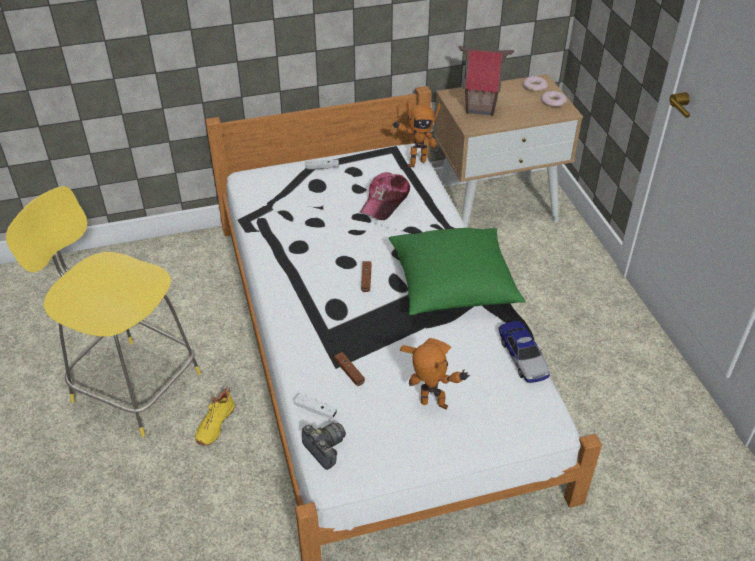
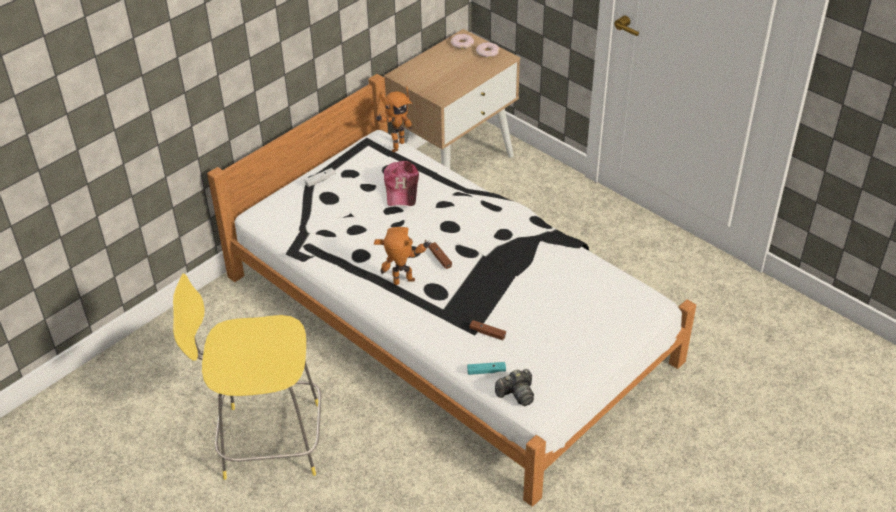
camera: 30 degrees left, 0 degrees up
yellow shoe [195,387,235,445] -> none
white game controller [294,394,337,419] -> turquoise game controller [467,362,506,375]
camera [302,423,346,470] -> camera turned 135 degrees clockwise [495,369,534,406]
green pillow [389,228,526,315] -> none
toy robot [400,338,470,410] -> toy robot moved to [374,227,431,285]
toy house [458,46,514,116] -> none
toy car [498,321,550,383] -> none

